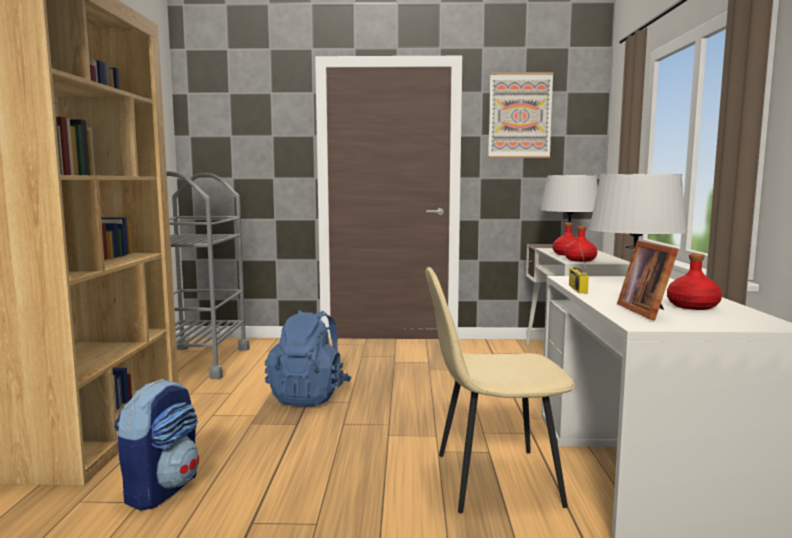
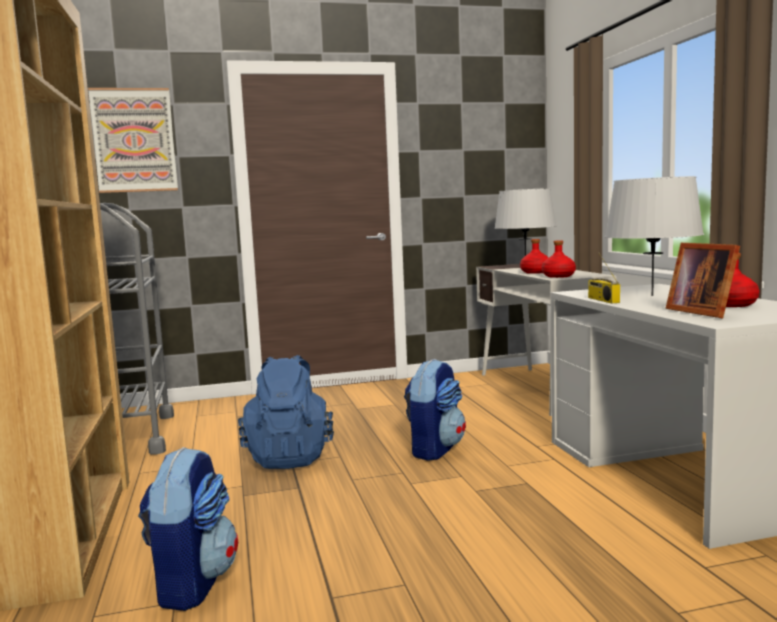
camera: 15 degrees left, 0 degrees up
beige chair [425,267,575,513] -> none
picture [488,72,553,158] -> picture moved to [88,88,178,193]
none -> backpack [404,359,466,461]

